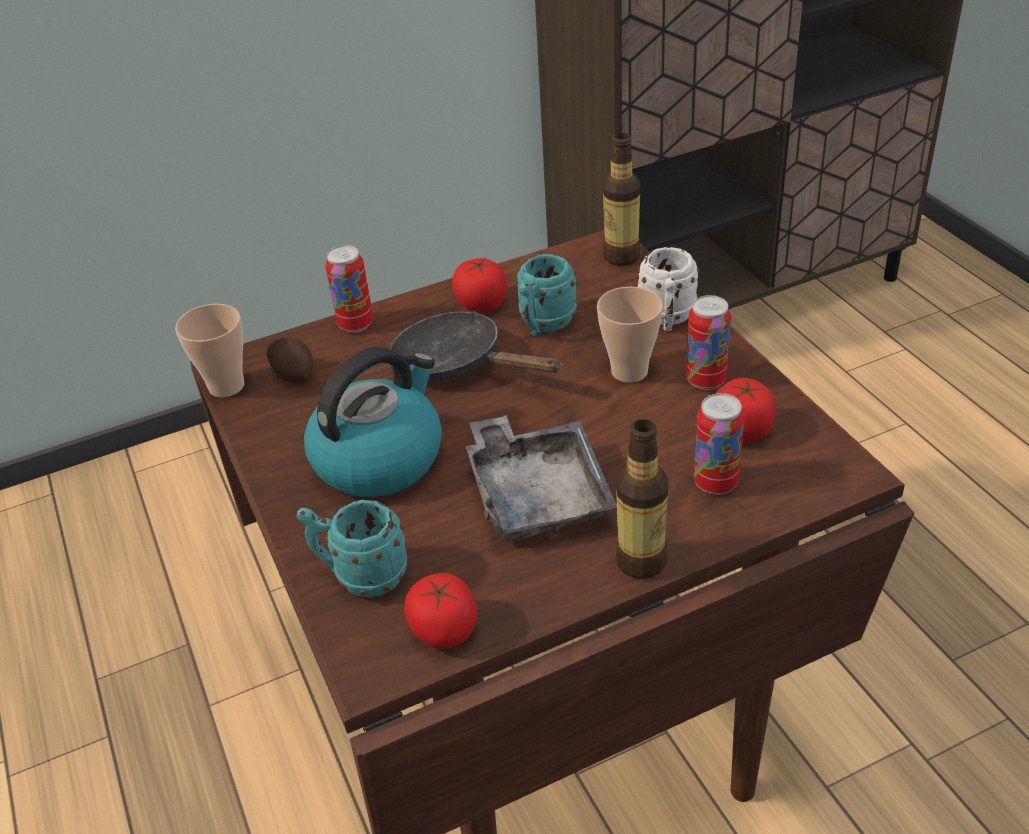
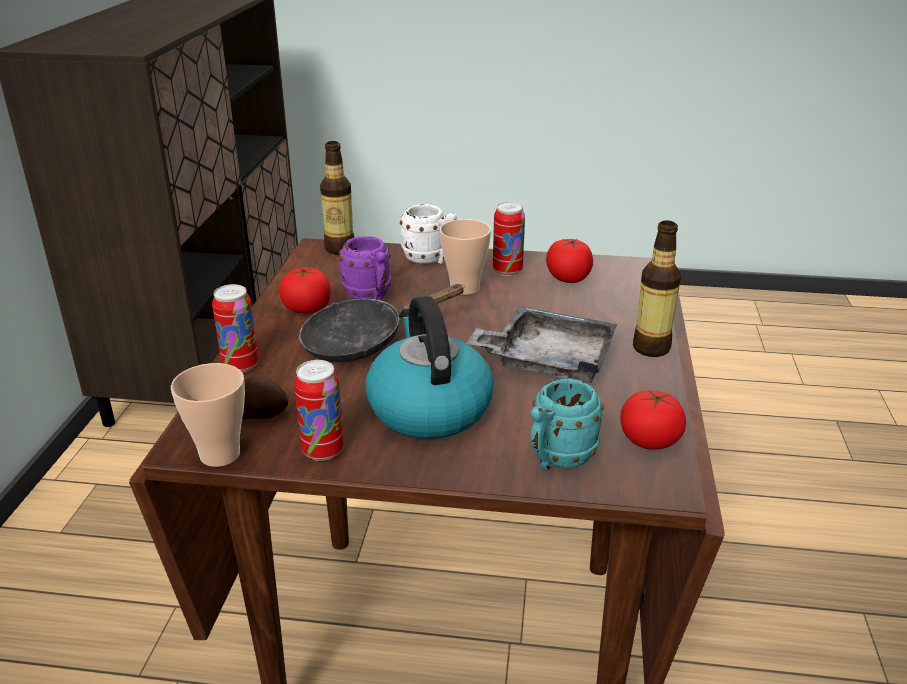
camera: 60 degrees left, 10 degrees down
turquoise mug [515,254,577,337] -> purple mug [339,236,391,300]
can [694,393,745,495] -> can moved to [294,360,344,461]

